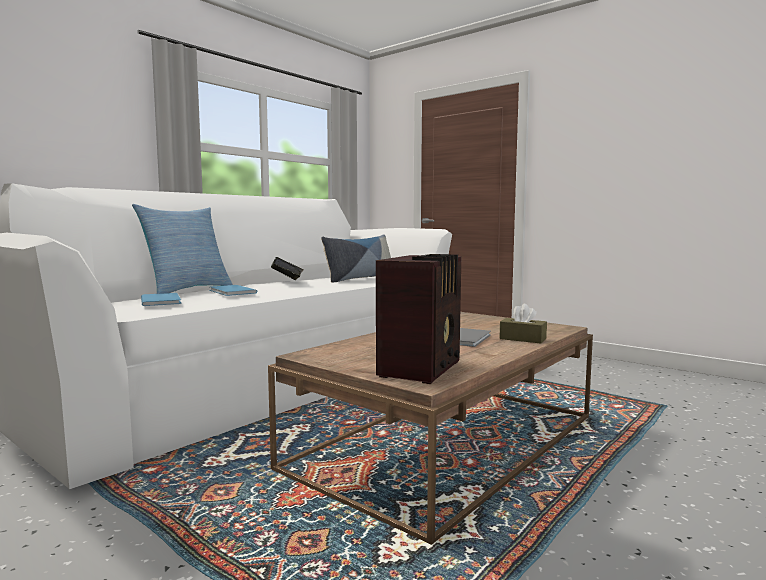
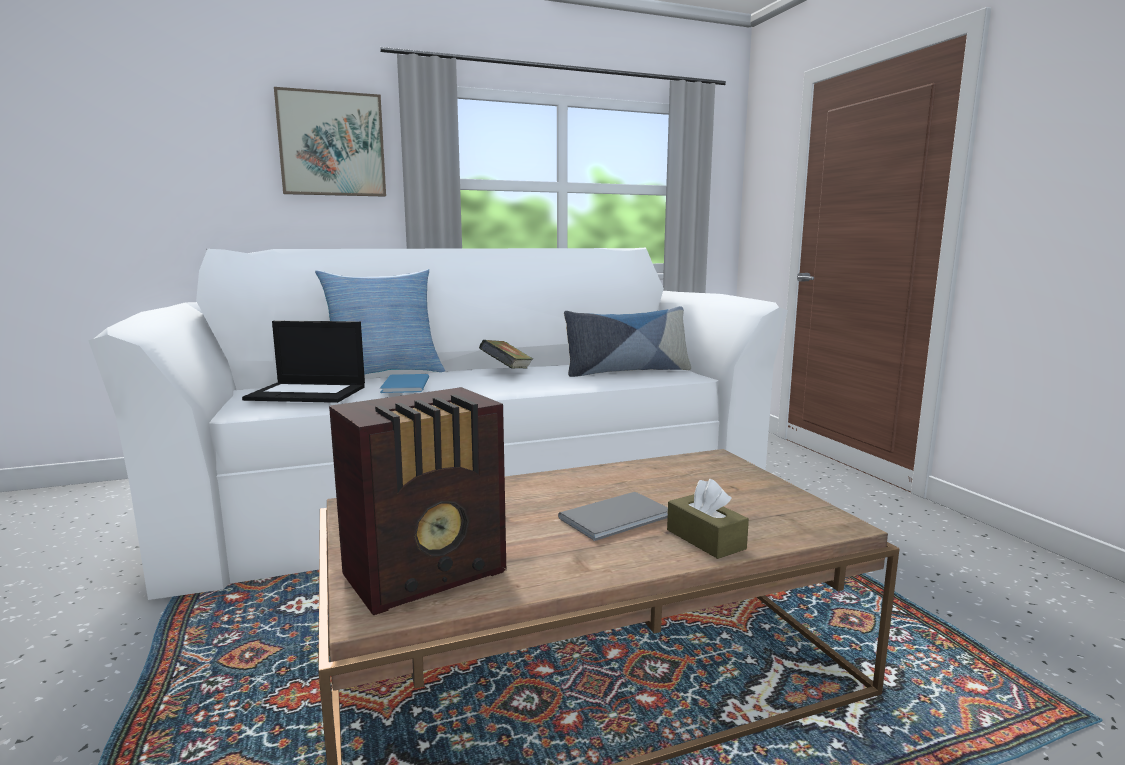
camera: 30 degrees right, 5 degrees up
blue book [141,293,182,306] -> laptop [242,321,365,403]
none -> picture [274,87,386,197]

